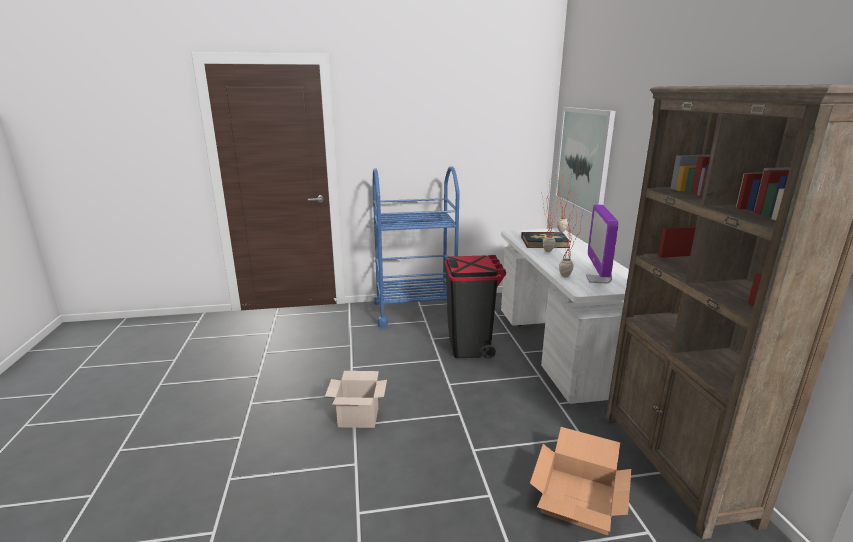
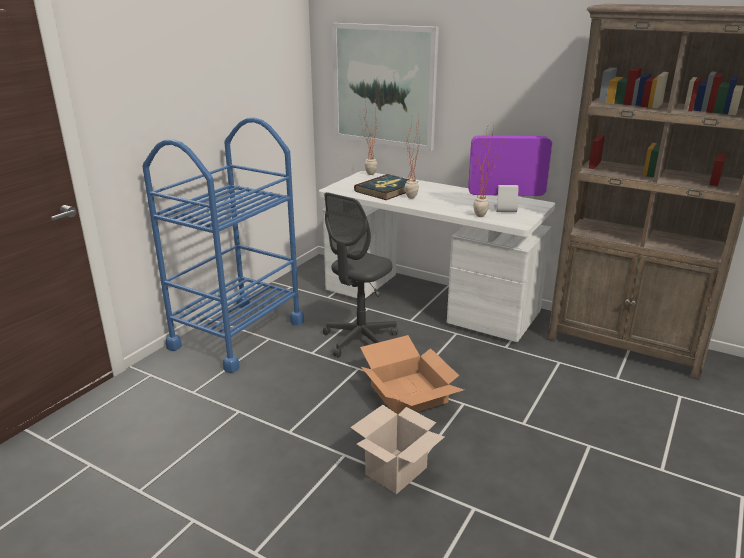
camera: 50 degrees left, 5 degrees up
black trash can [444,255,506,359] -> grey office chair [323,192,397,358]
cardboard box [530,427,631,535] -> cardboard box moved to [360,335,464,414]
monitor [586,204,618,283] -> monitor turned 135 degrees clockwise [468,136,552,212]

